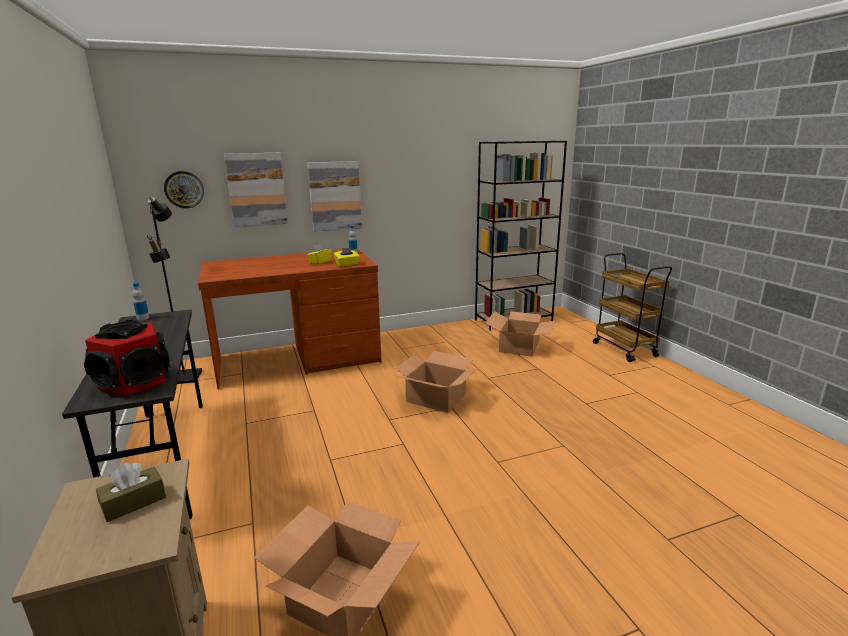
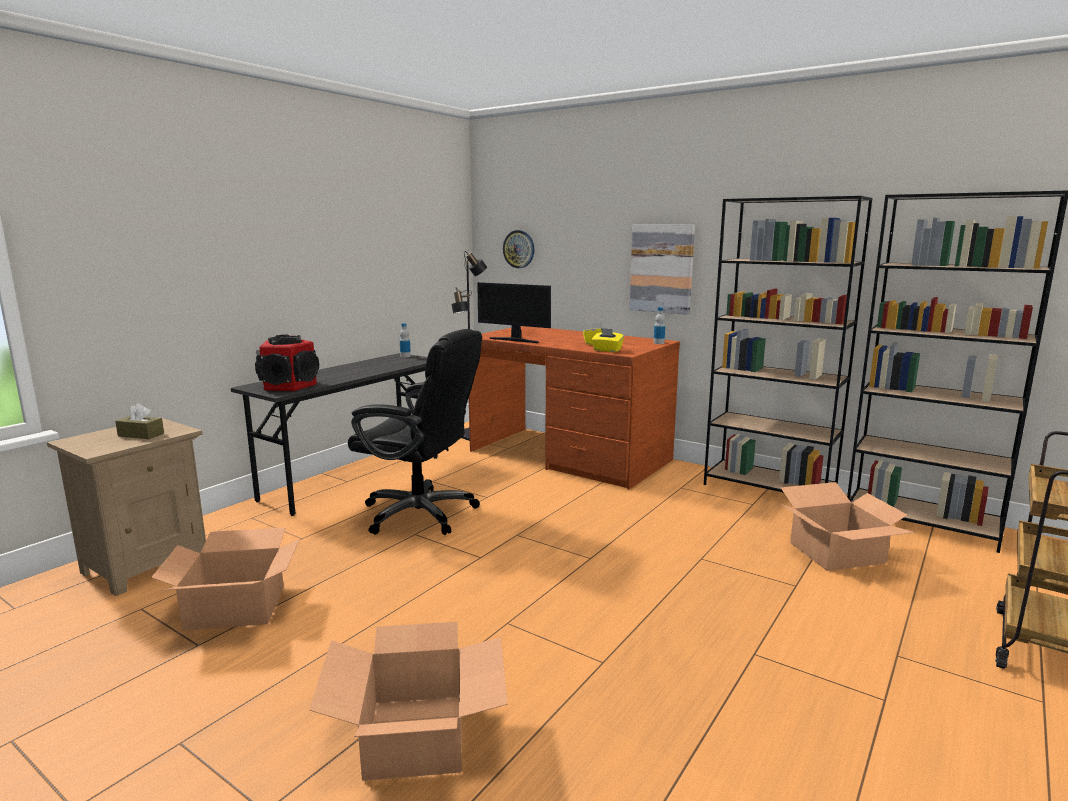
camera: 55 degrees right, 5 degrees down
picture [224,153,288,227] -> none
cardboard box [395,351,477,413] -> cardboard box moved to [309,622,508,781]
none -> black office chair [348,329,482,535]
none -> monitor [477,282,551,343]
none -> beige bookcase [704,196,872,493]

